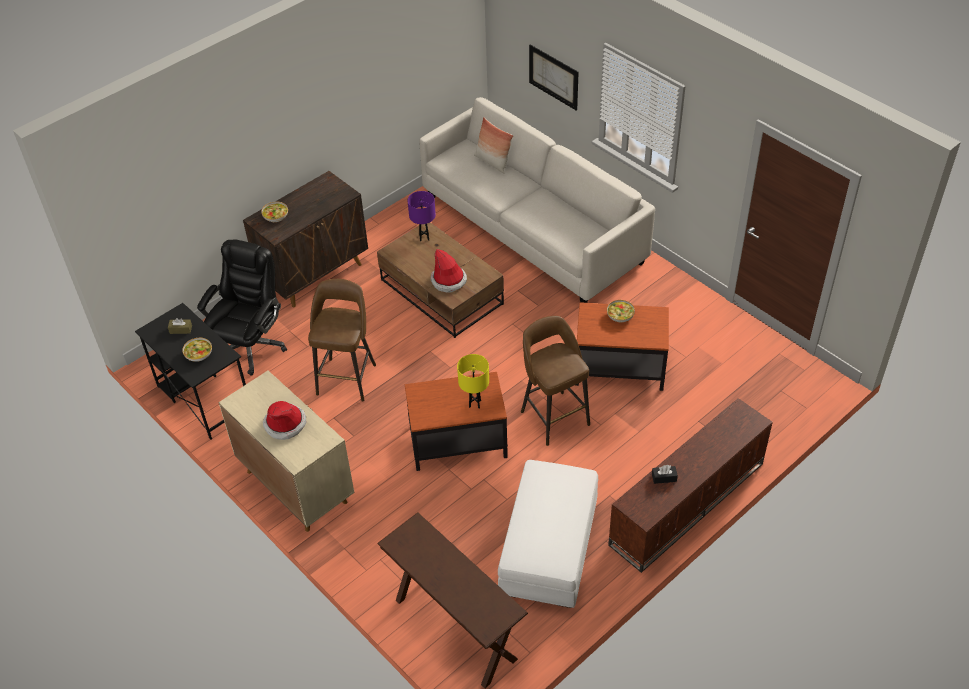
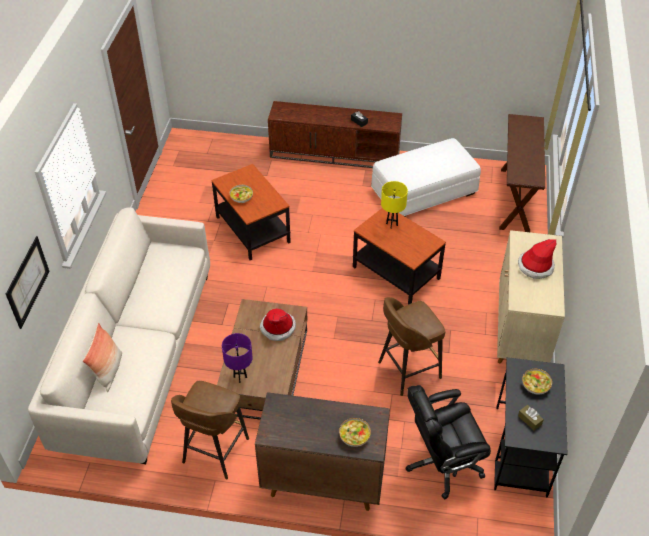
camera: 130 degrees left, 0 degrees up
brown stool [521,316,590,446] -> brown stool moved to [171,381,249,479]

